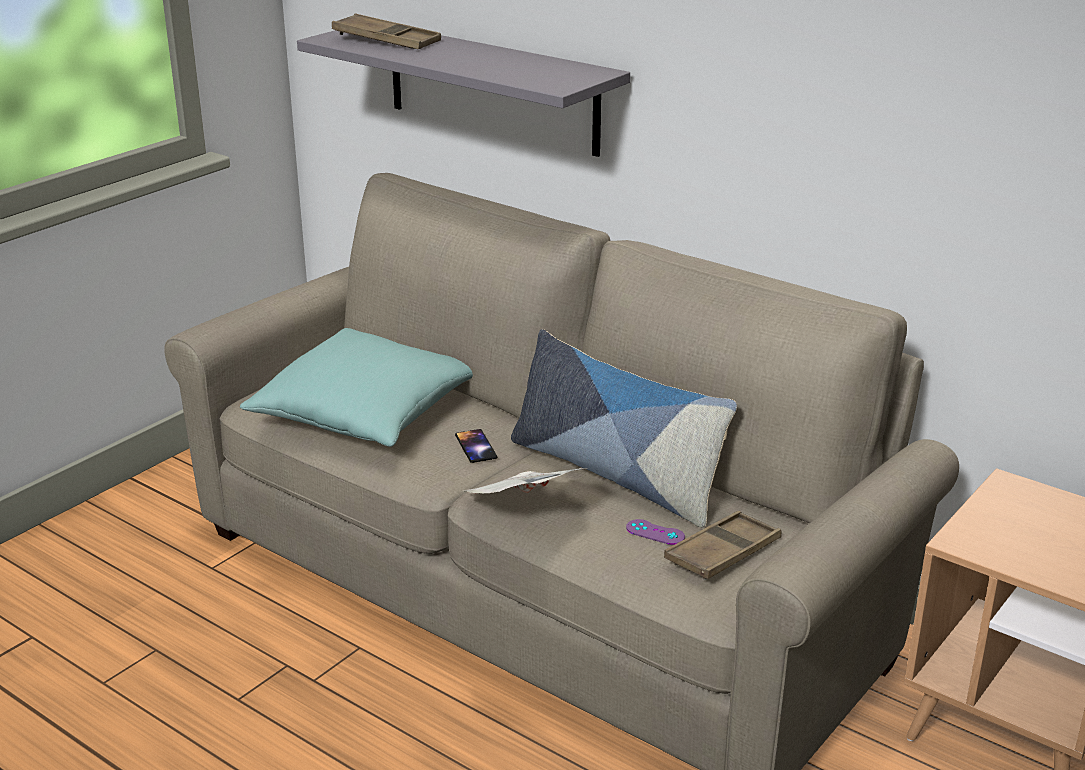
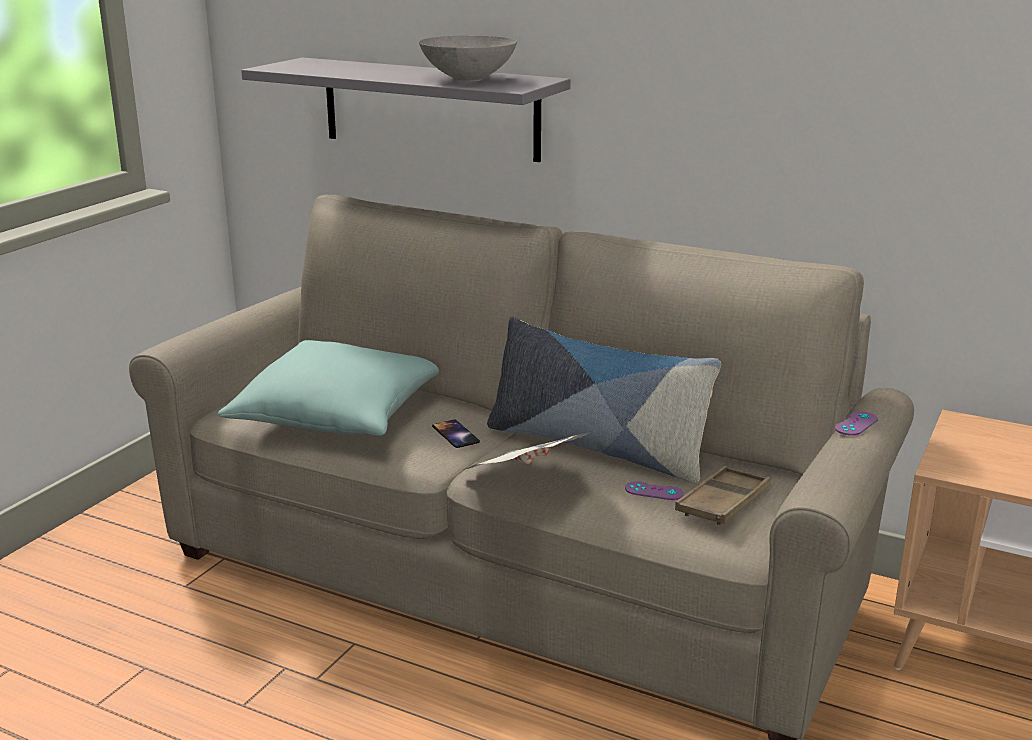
camera: 10 degrees left, 5 degrees down
brown tray [332,13,441,49] -> none
none -> grey bowl [419,35,517,82]
none -> purple game controller [835,411,877,436]

